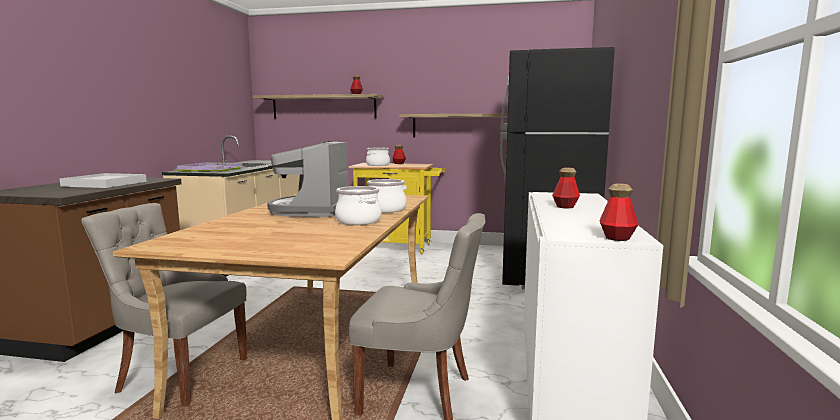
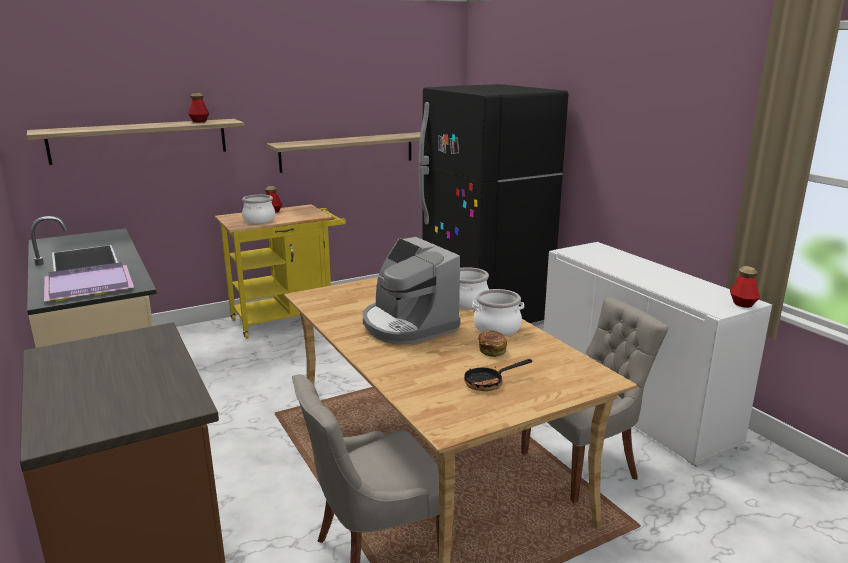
camera: 40 degrees left, 10 degrees up
white tray [59,173,147,188] -> none
bottle [552,167,580,208] -> none
none -> frying pan [464,359,532,391]
none -> bread [478,330,507,357]

